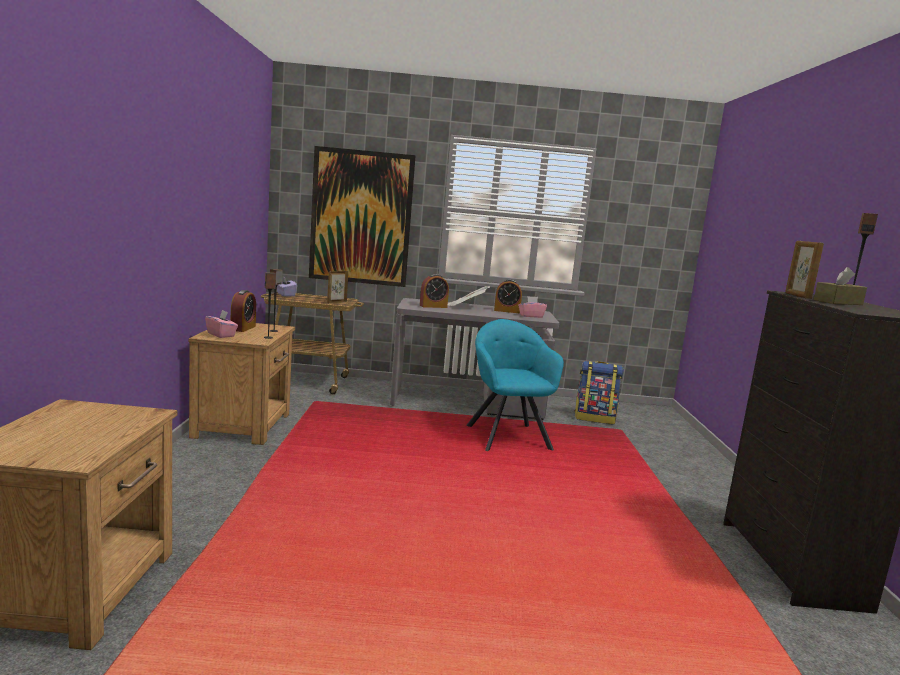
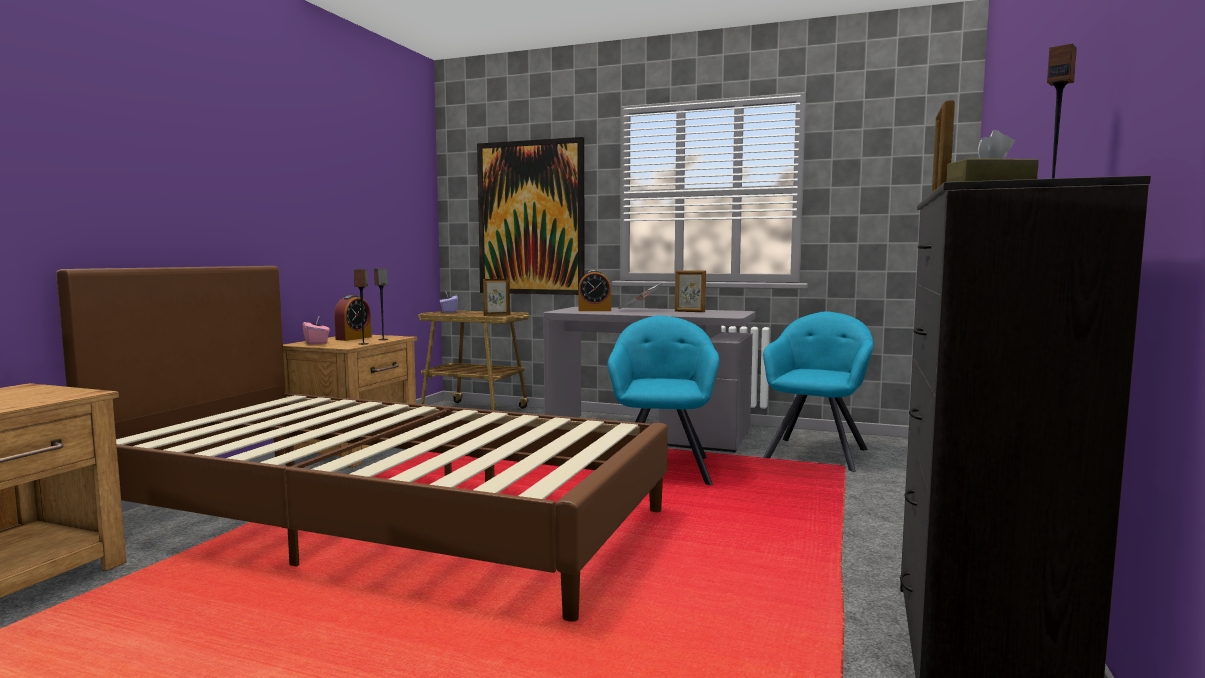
camera: 20 degrees right, 5 degrees down
alarm clock [494,279,522,313] -> picture frame [675,270,706,312]
pink tissue box [518,296,547,318] -> none
backpack [574,361,624,424] -> turquoise armchair [763,311,874,472]
none -> brown bed [56,266,668,622]

